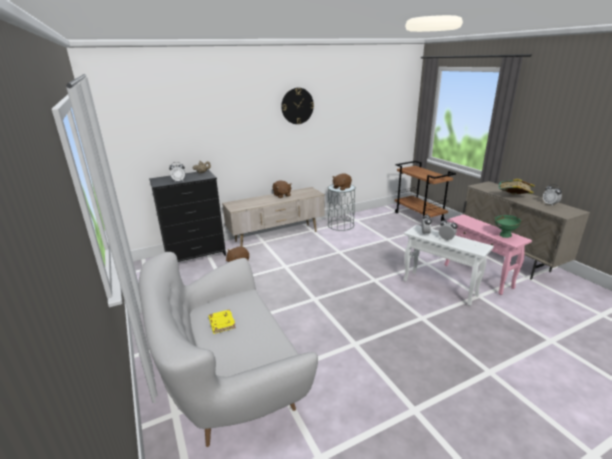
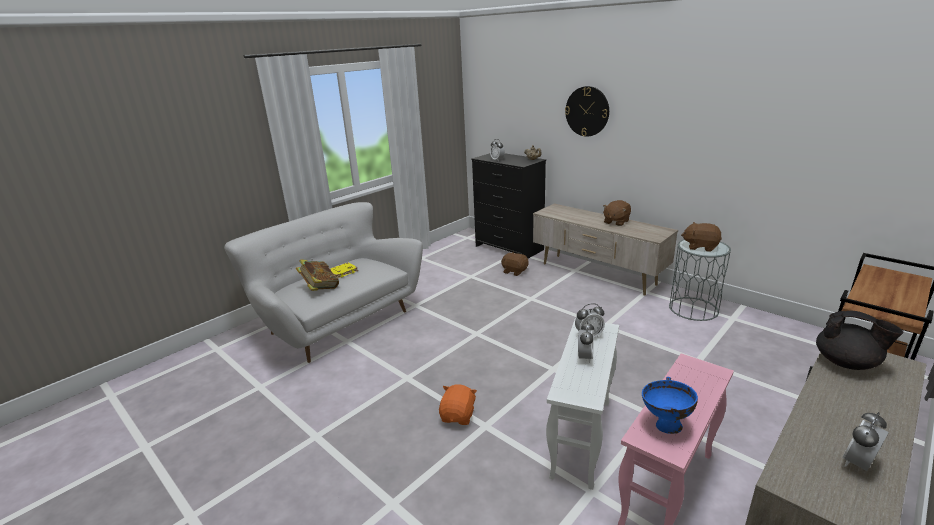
camera: 70 degrees right, 0 degrees up
wall clock [281,88,314,124] -> wall clock moved to [565,86,609,137]
green bowl [495,215,522,238] -> blue bowl [642,377,698,434]
book [499,179,535,194] -> book moved to [296,260,339,291]
none -> orange plush toy [439,385,477,425]
none -> black teapot [816,311,903,370]

